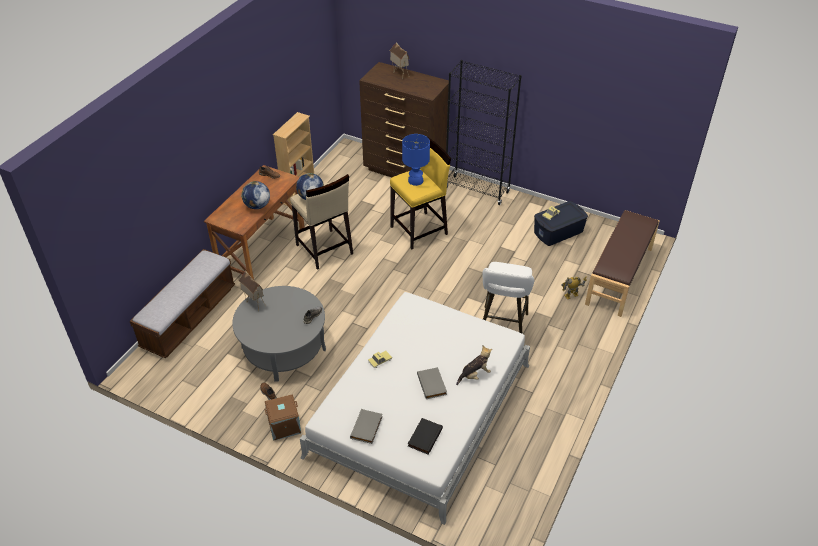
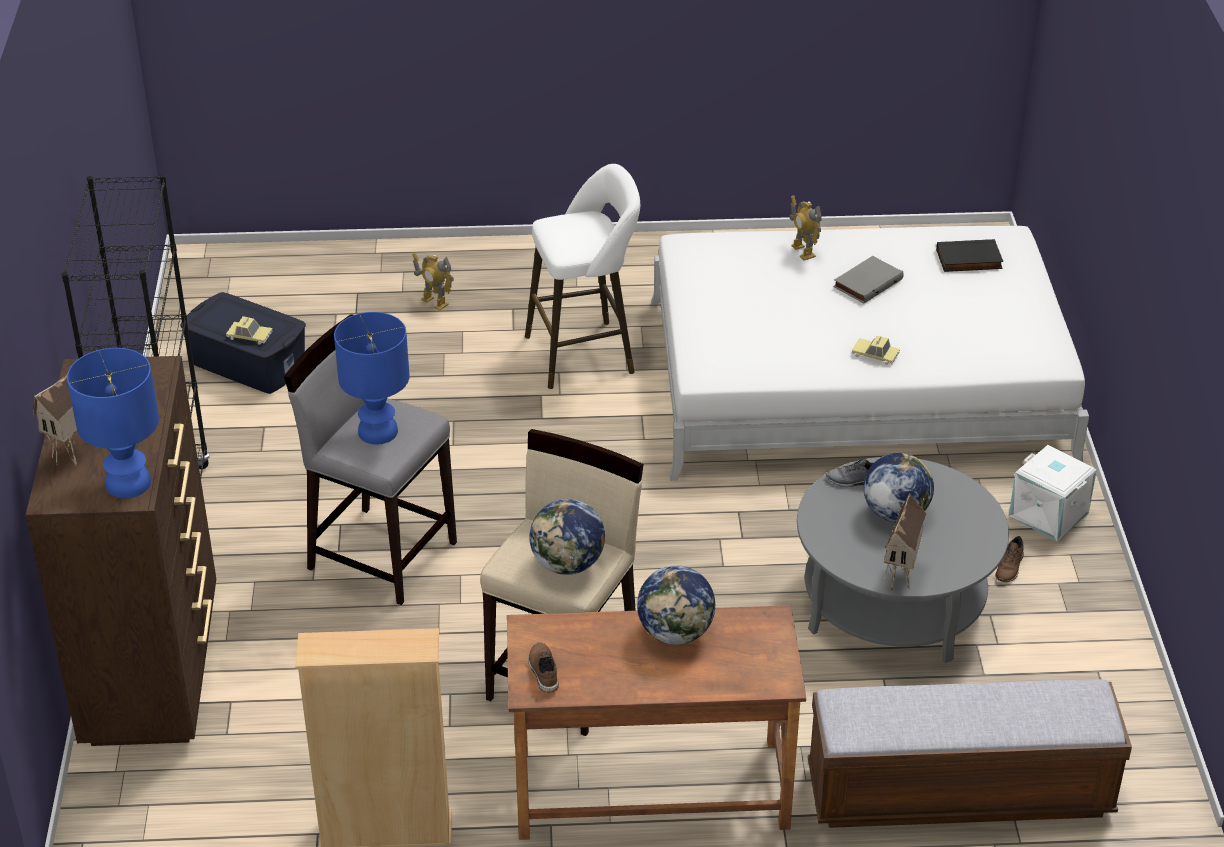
camera: 120 degrees left, 5 degrees down
brown storage box [265,394,301,441] -> white storage box [1009,445,1097,541]
grey book [350,409,382,444] -> none
yellow stool [390,136,451,250] -> grey stool [284,314,457,605]
plush toy [456,346,492,385] -> toy robot [790,195,821,260]
brown bench [585,210,660,317] -> none
none -> blue table lamp [67,348,159,498]
none -> globe [863,453,934,522]

